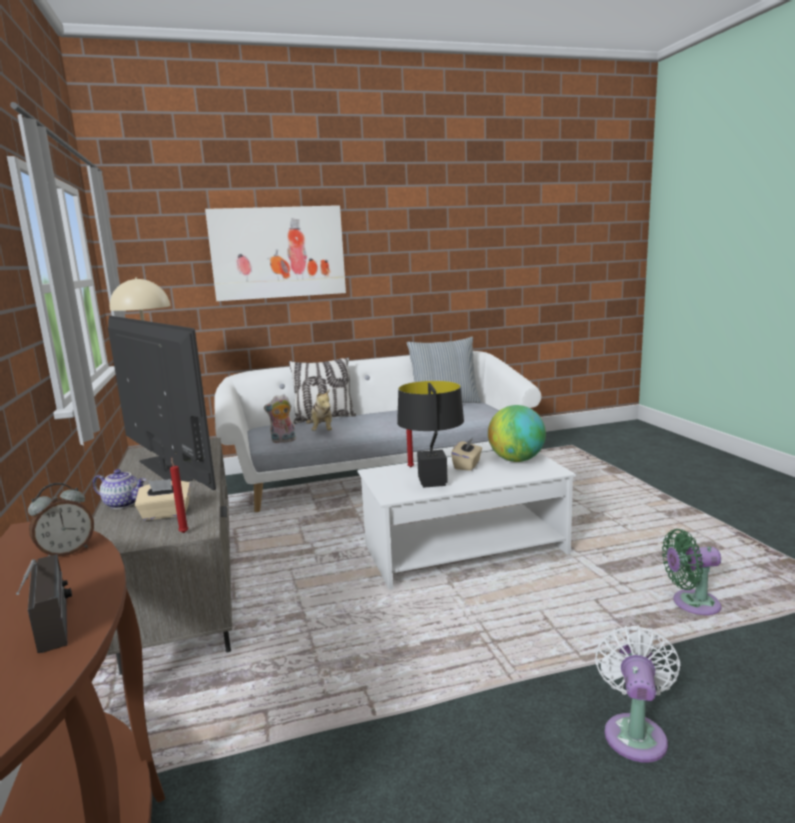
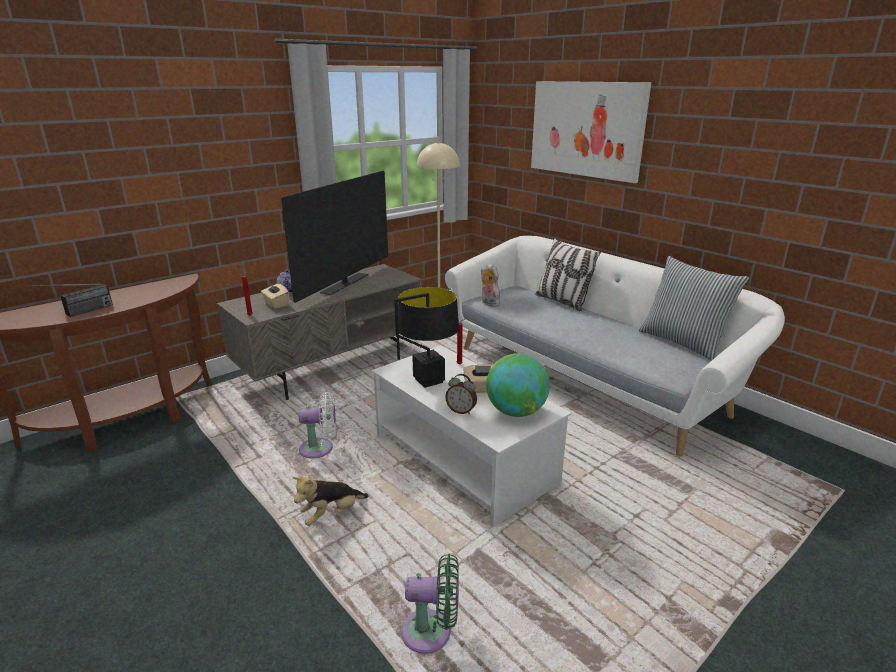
camera: 65 degrees right, 10 degrees up
alarm clock [28,483,94,557] -> alarm clock moved to [445,374,477,415]
plush toy [306,390,332,431] -> plush toy moved to [293,477,369,526]
white fan [595,625,681,763] -> white fan moved to [299,392,336,458]
green fan [662,529,722,615] -> green fan turned 120 degrees clockwise [401,554,459,654]

